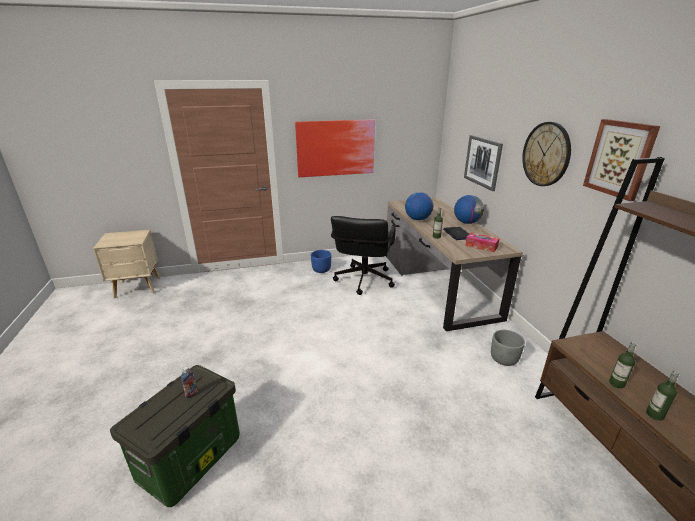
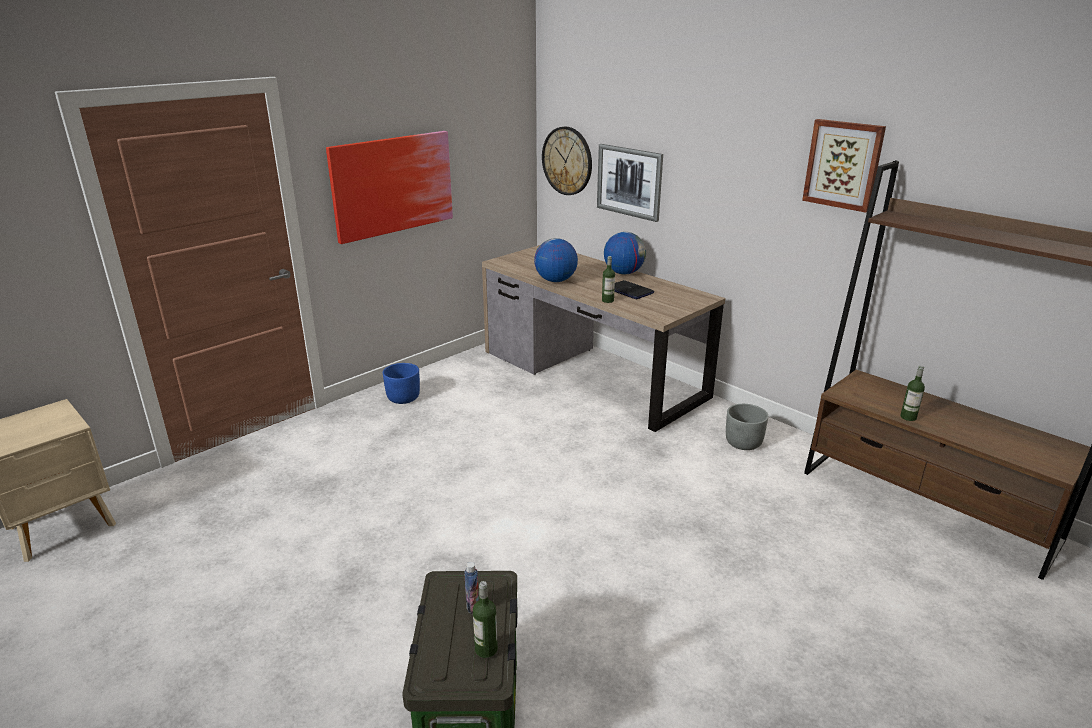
camera: 30 degrees left, 0 degrees up
black office chair [331,216,396,295] -> none
tissue box [465,232,500,252] -> none
wall clock [522,122,571,186] -> wall clock moved to [542,127,592,195]
bottle [646,371,679,421] -> bottle moved to [473,581,498,658]

